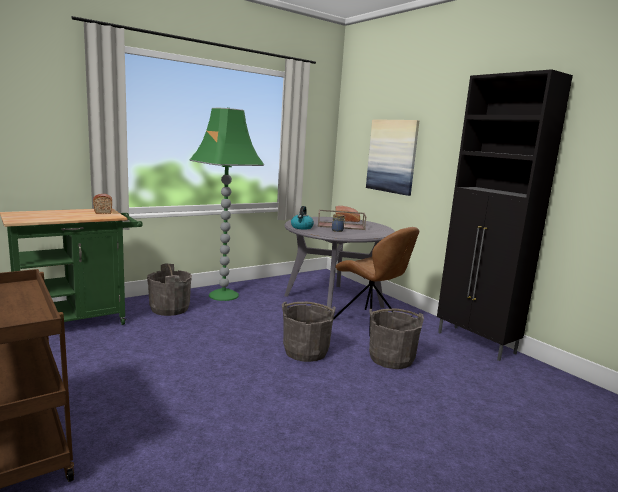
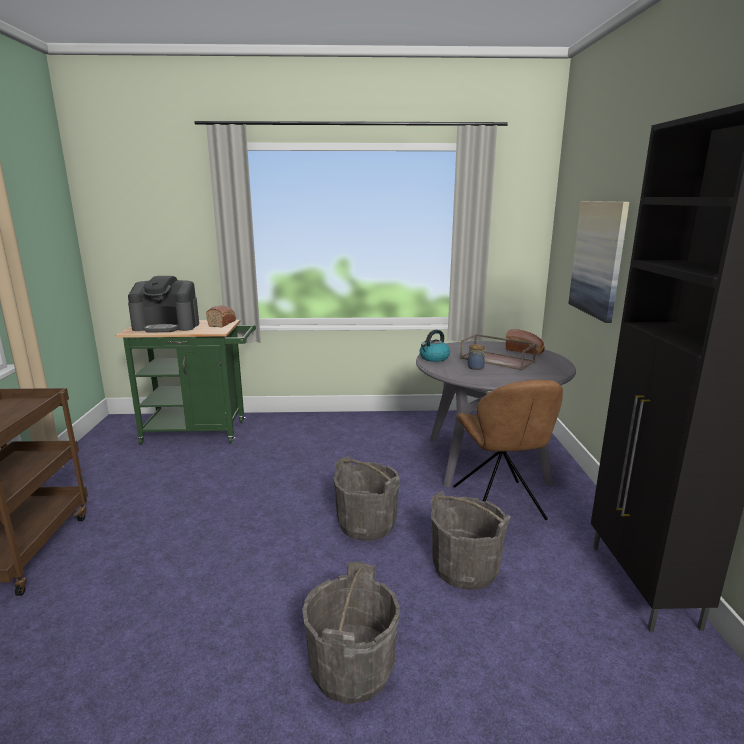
camera: 35 degrees right, 5 degrees up
grey bucket [147,263,192,316] -> grey bucket moved to [302,561,400,704]
green floor lamp [190,108,264,301] -> none
none -> coffee machine [128,276,199,332]

